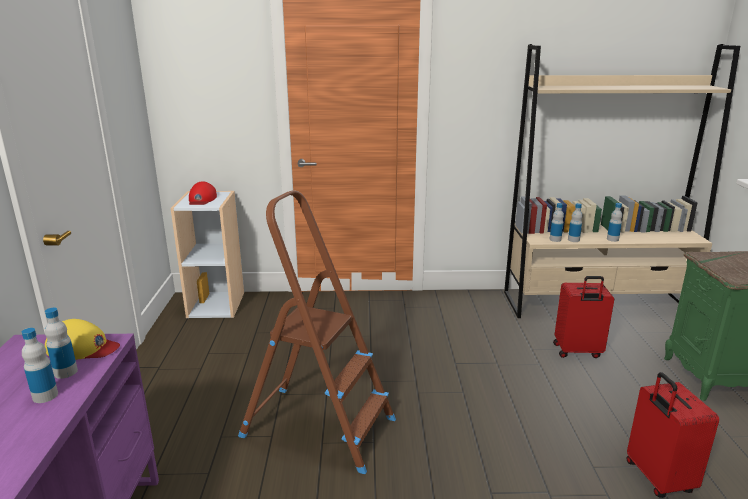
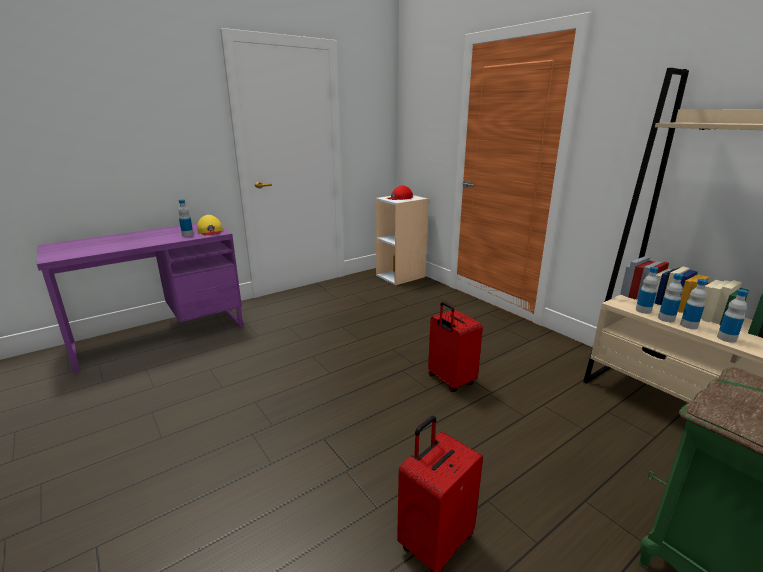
camera: 55 degrees right, 0 degrees up
bottle [22,328,58,403] -> bottle moved to [680,279,707,329]
brown step ladder [238,190,396,474] -> none
red suitcase [553,276,614,358] -> red suitcase moved to [428,302,483,392]

